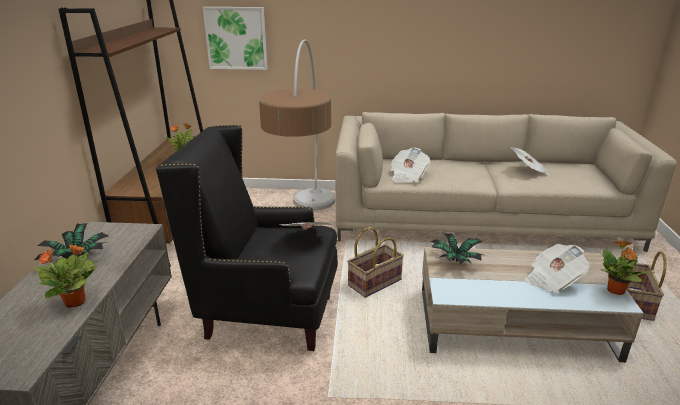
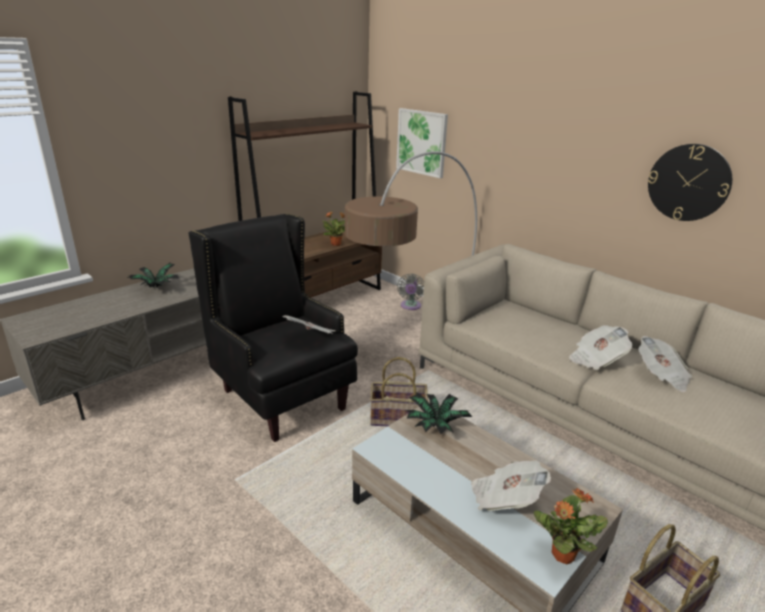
camera: 40 degrees right, 0 degrees up
potted plant [34,244,97,308] -> none
newspaper [390,148,431,183] -> newspaper moved to [569,325,632,370]
none -> grey fan [397,274,424,310]
none -> wall clock [648,144,732,221]

